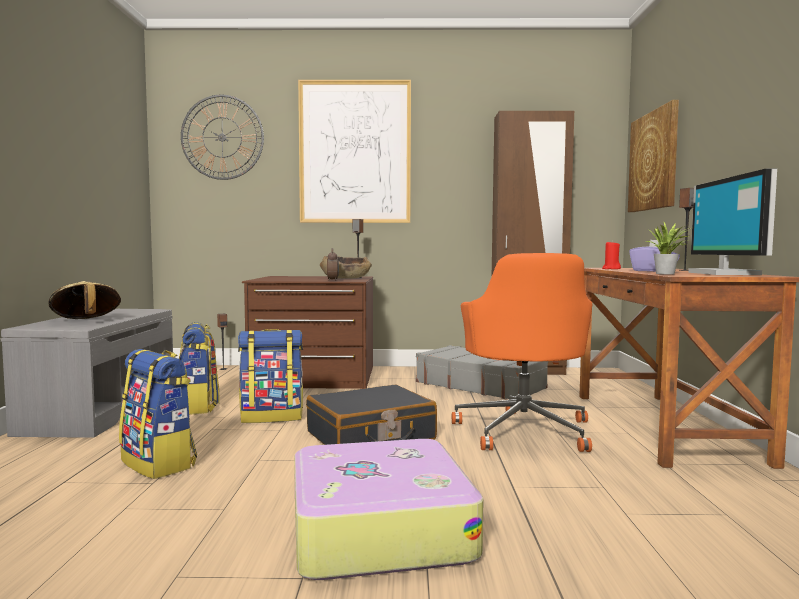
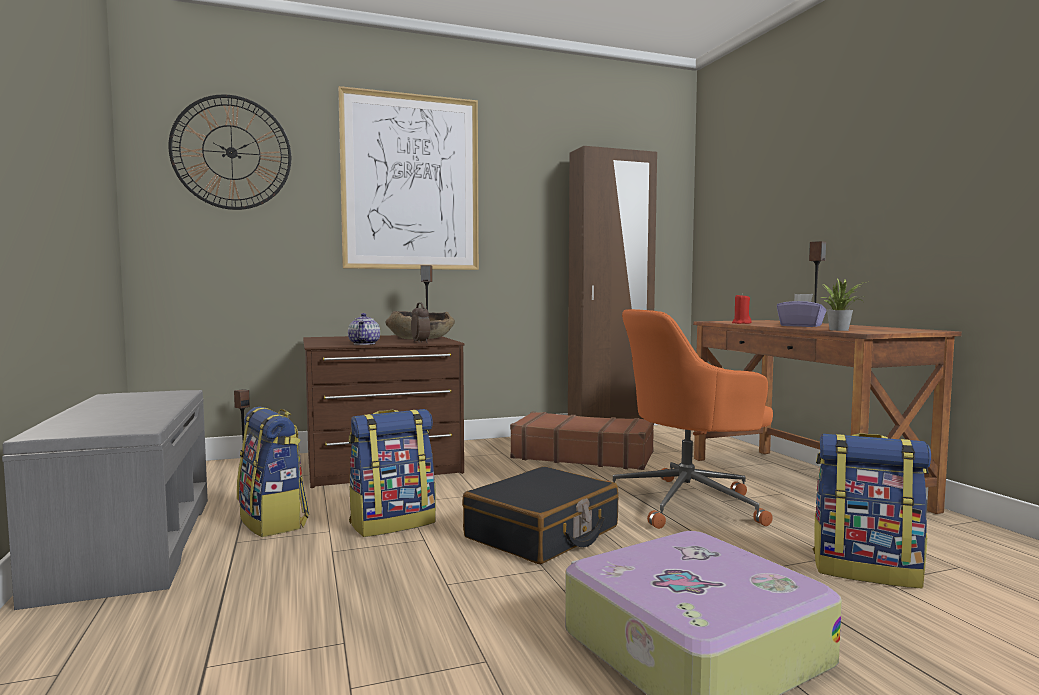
camera: 20 degrees left, 0 degrees up
beige hat [48,281,121,319] -> none
backpack [119,349,197,479] -> backpack moved to [813,433,931,588]
grey suitcase [416,345,548,399] -> brown suitcase [510,412,654,470]
orange office chair [452,253,592,452] -> orange office chair turned 90 degrees clockwise [609,309,773,529]
picture [628,100,679,212] -> none
monitor [688,168,777,275] -> none
none -> teapot [348,313,380,345]

